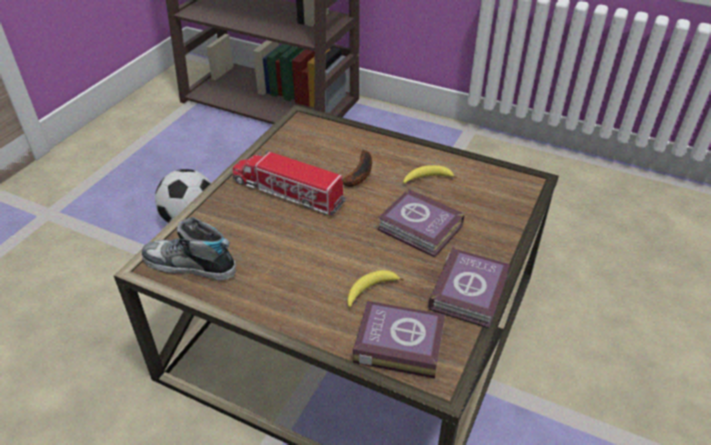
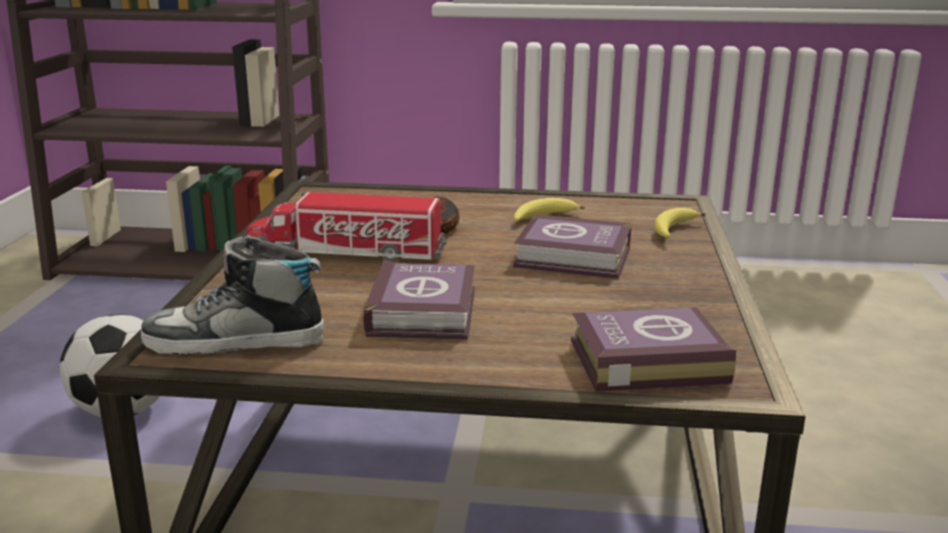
camera: 20 degrees left, 20 degrees down
banana [347,270,404,307] -> banana moved to [654,208,706,238]
book [428,247,510,329] -> book moved to [363,260,475,340]

